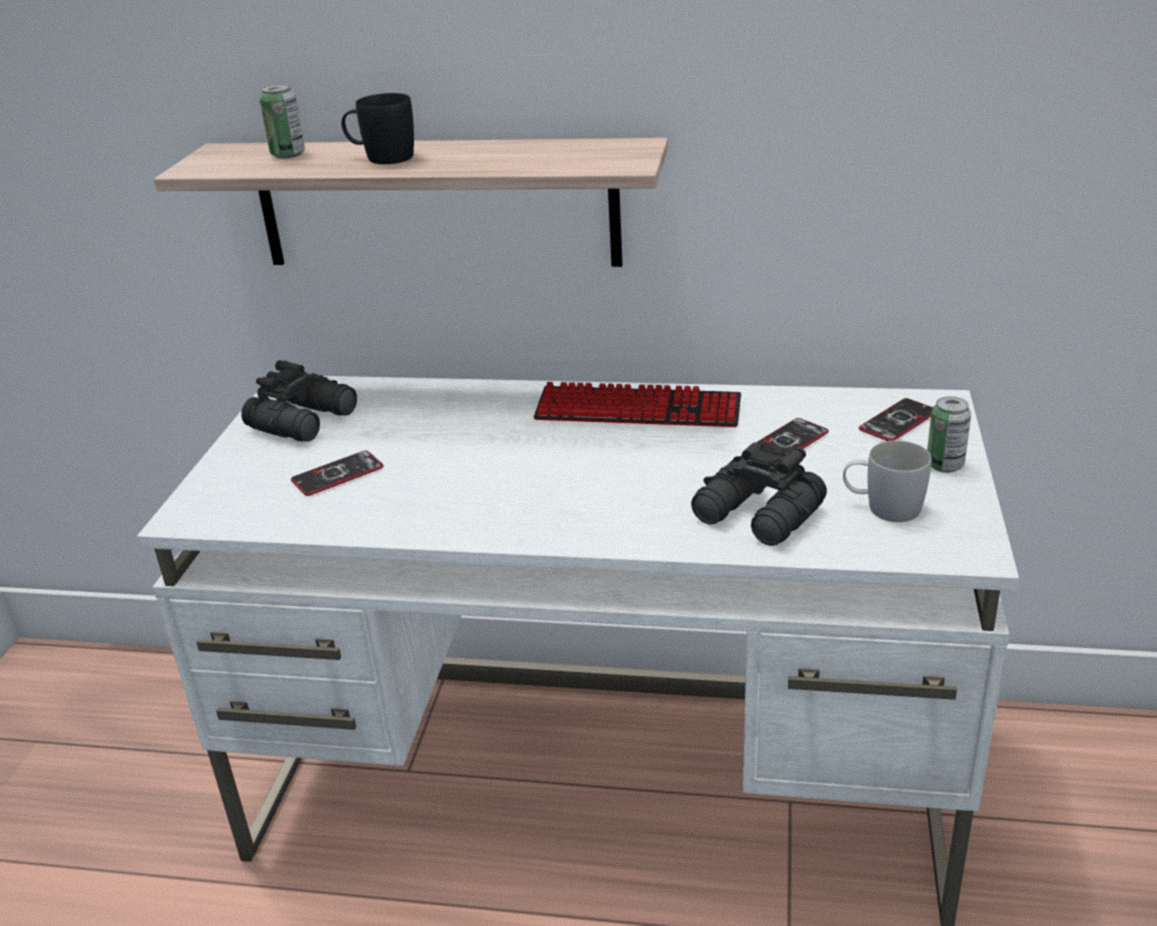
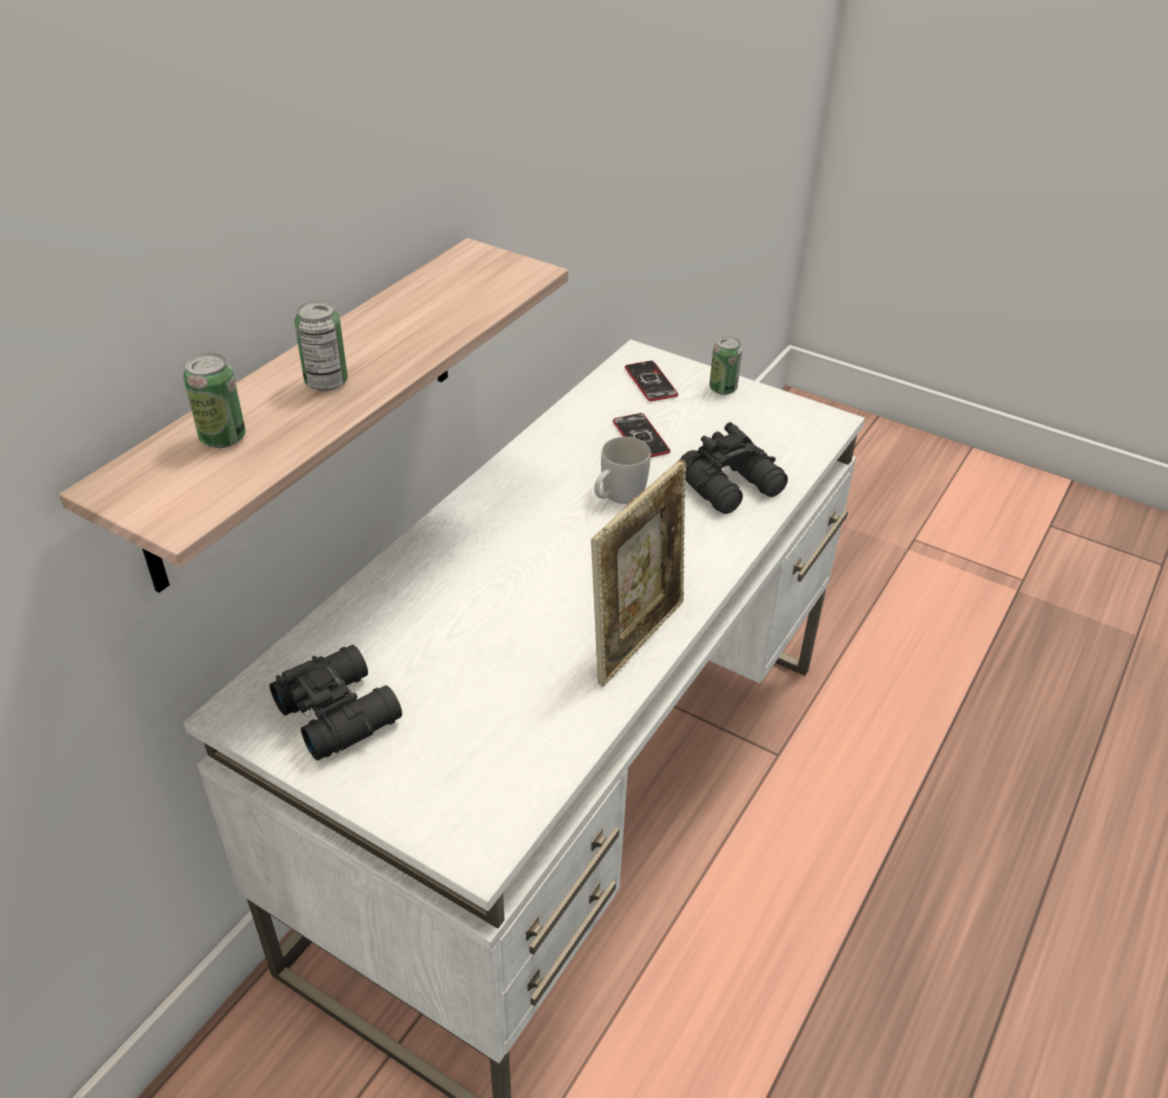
camera: 70 degrees left, 10 degrees up
phone [291,451,383,496] -> none
black mug [341,93,414,164] -> can [294,301,348,391]
keyboard [534,382,741,427] -> none
white mug [843,440,931,522] -> white mug moved to [594,437,651,504]
none -> picture frame [591,459,686,687]

